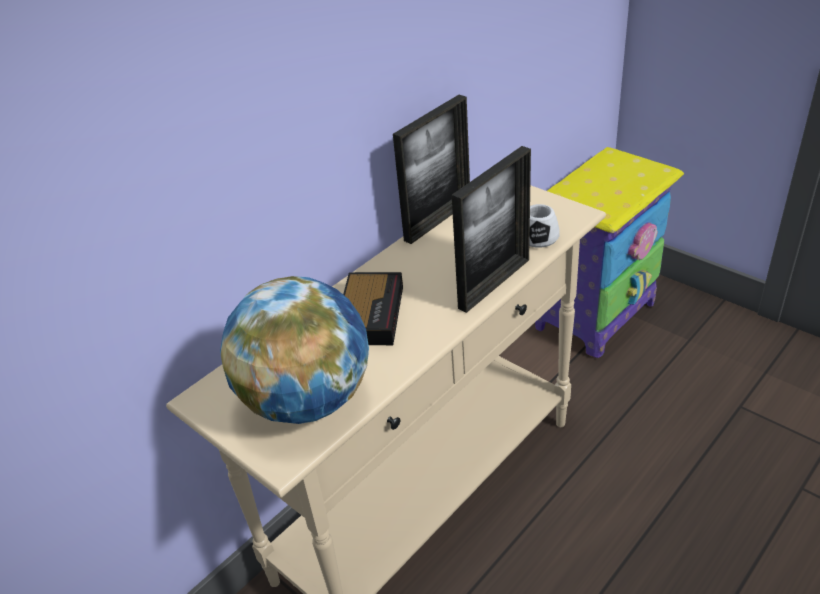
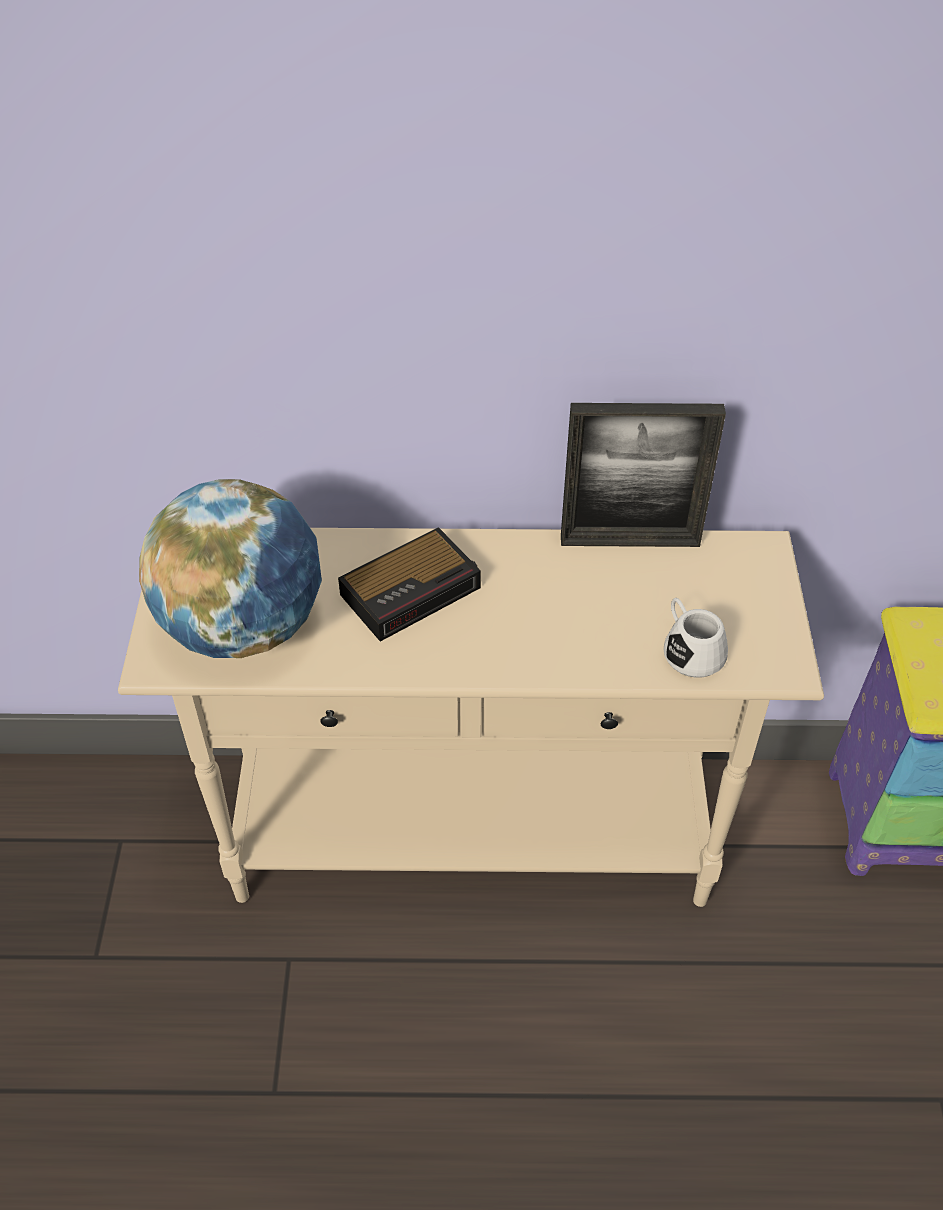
camera: 45 degrees right, 10 degrees up
picture frame [452,146,531,313] -> none

